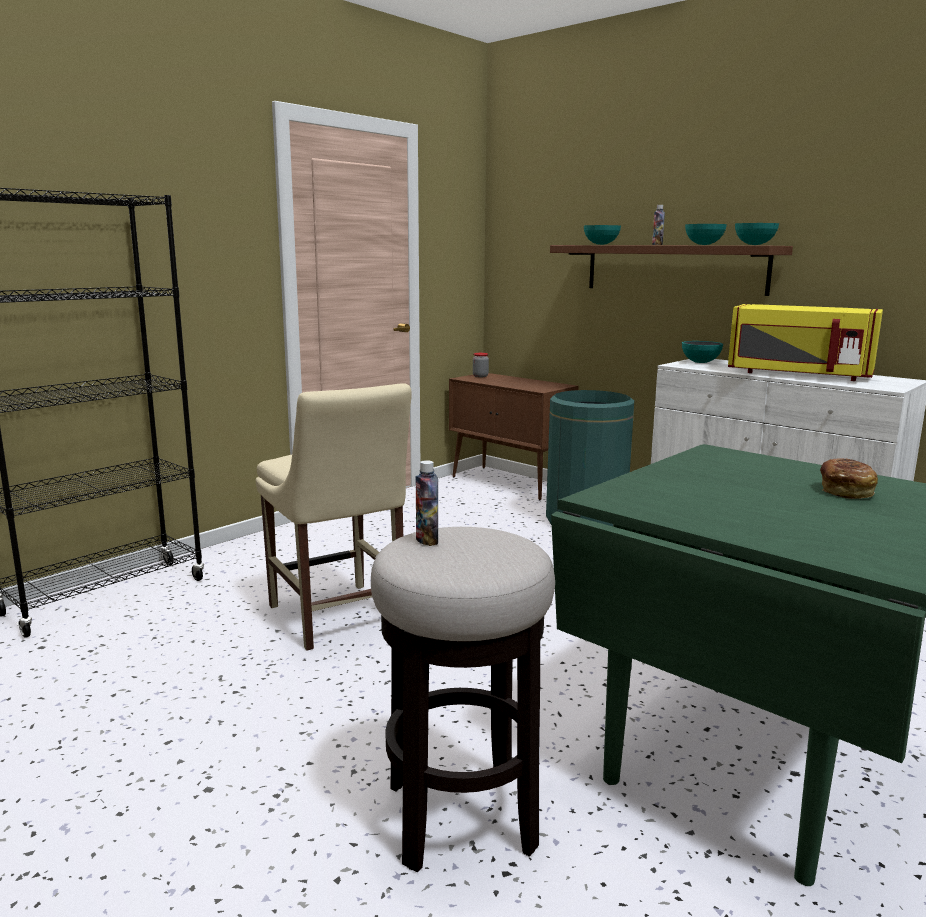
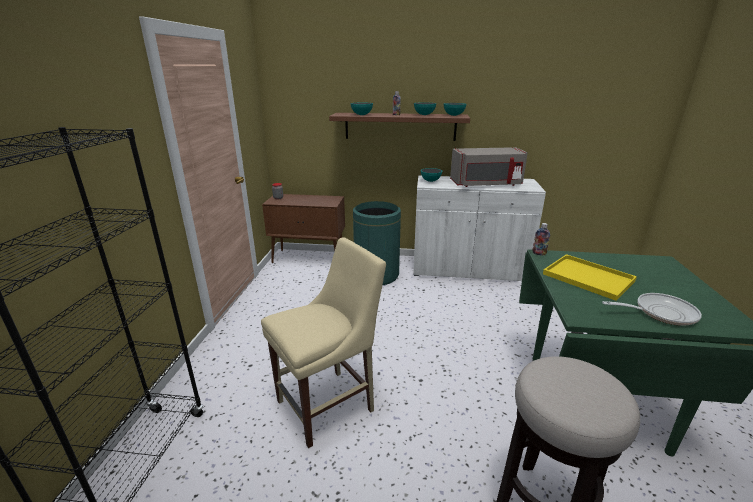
camera: 35 degrees left, 10 degrees up
beige chair [256,383,412,651] -> beige chair turned 60 degrees counterclockwise [261,237,386,448]
bottle [415,460,438,546] -> bottle moved to [532,223,550,256]
yellow microwave [728,304,883,381] -> grey microwave [450,147,528,187]
bread [820,458,878,499] -> none
none -> yellow tray [543,254,637,301]
none -> frying pan [602,293,702,326]

